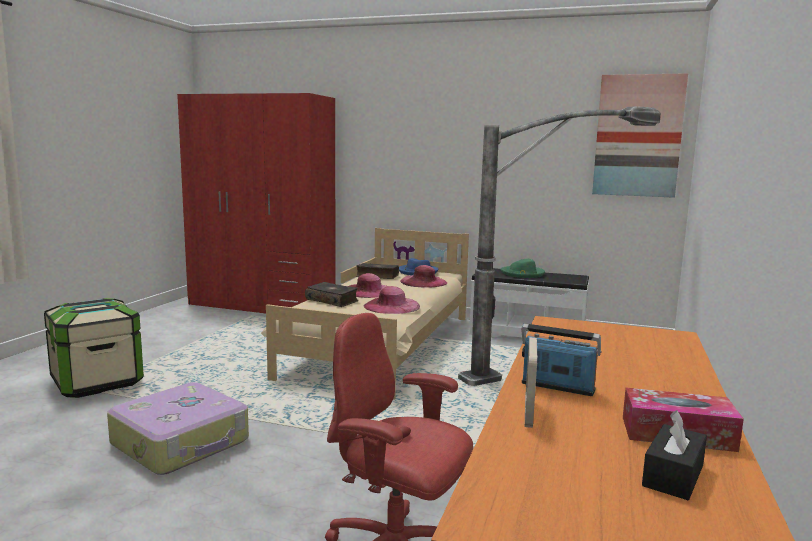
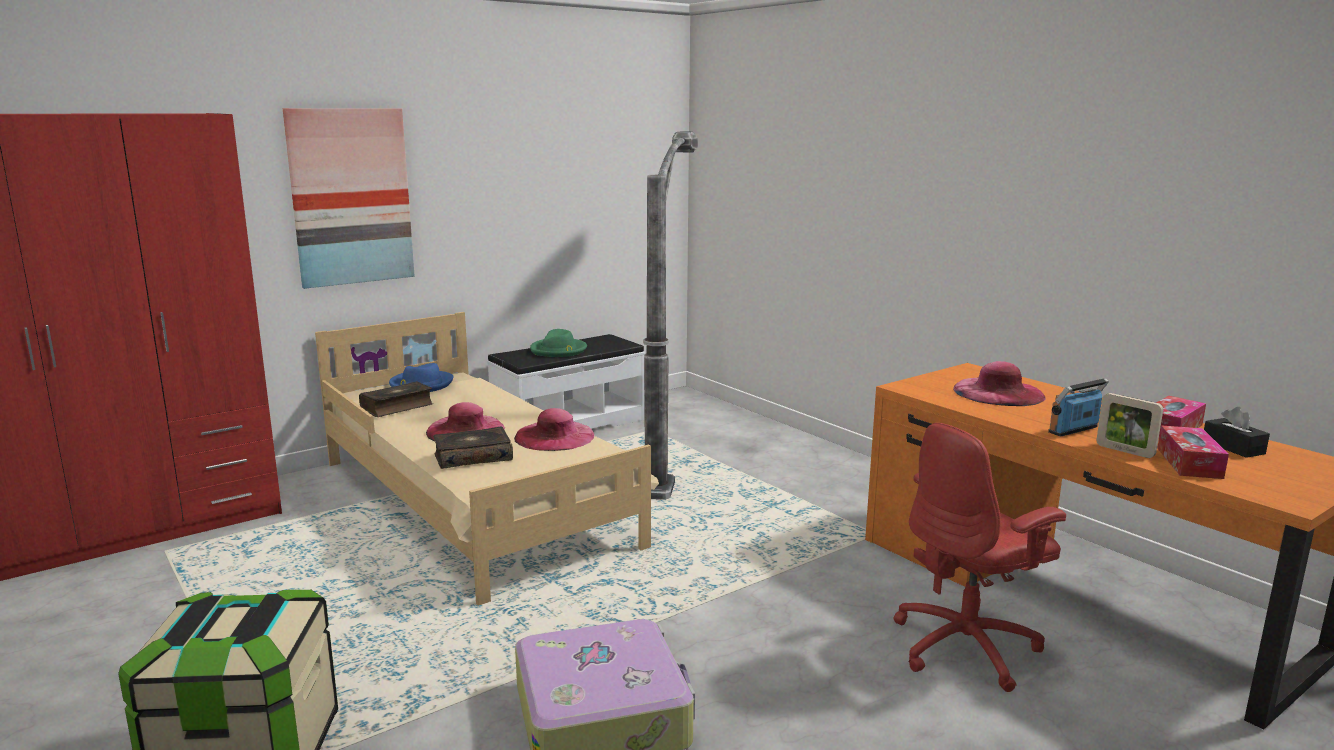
camera: 55 degrees left, 5 degrees up
pink hat [400,265,447,288] -> pink hat moved to [953,361,1045,406]
picture [592,73,688,198] -> picture moved to [283,108,415,289]
none -> tissue box [1157,425,1229,479]

